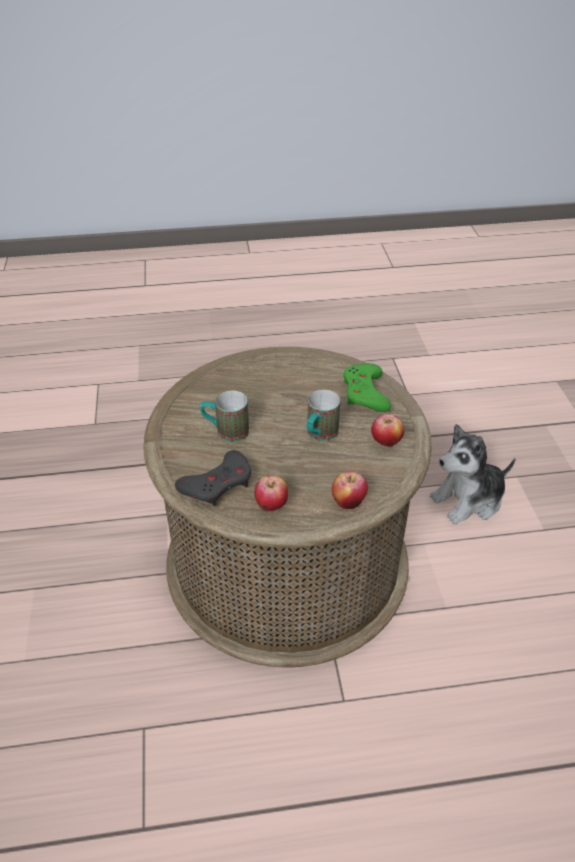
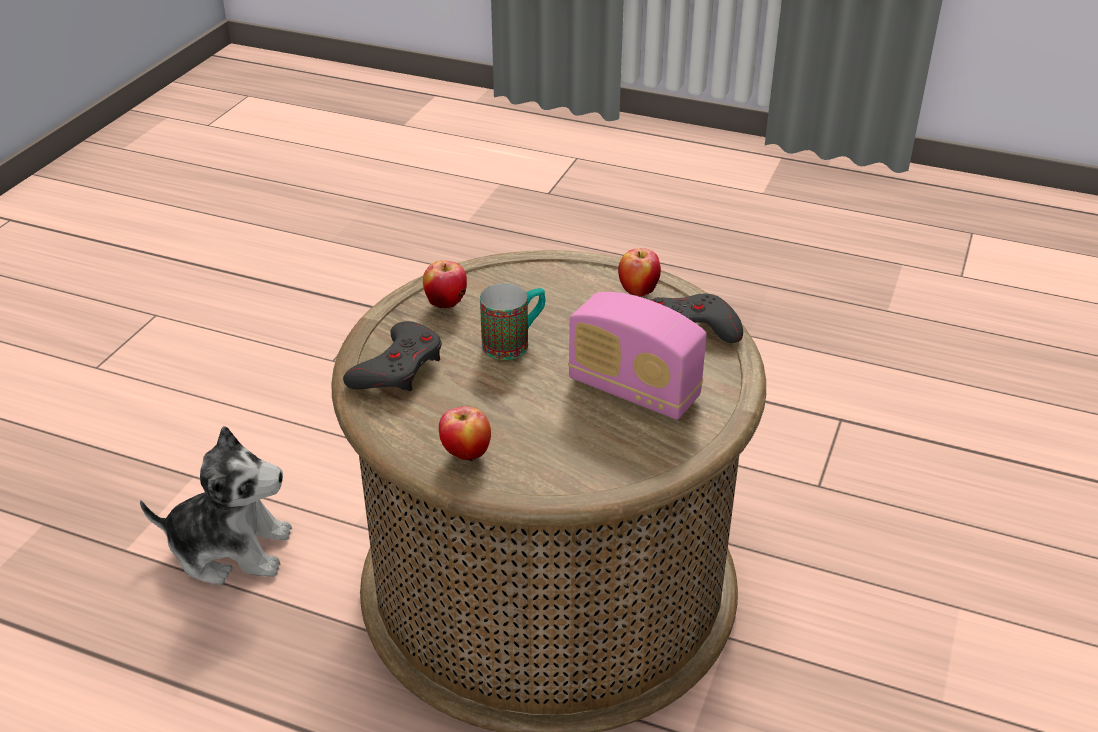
camera: 150 degrees left, 5 degrees down
mug [200,391,249,442] -> radio [568,292,707,420]
apple [332,471,368,509] -> apple moved to [439,406,491,462]
green game controller [343,363,391,412] -> grey game controller [343,321,442,391]

